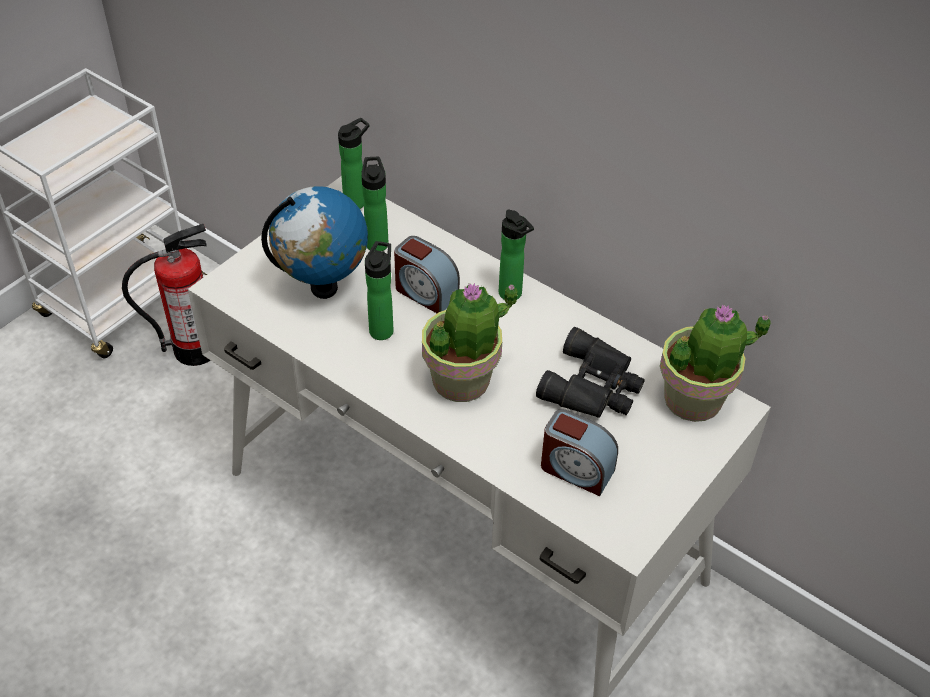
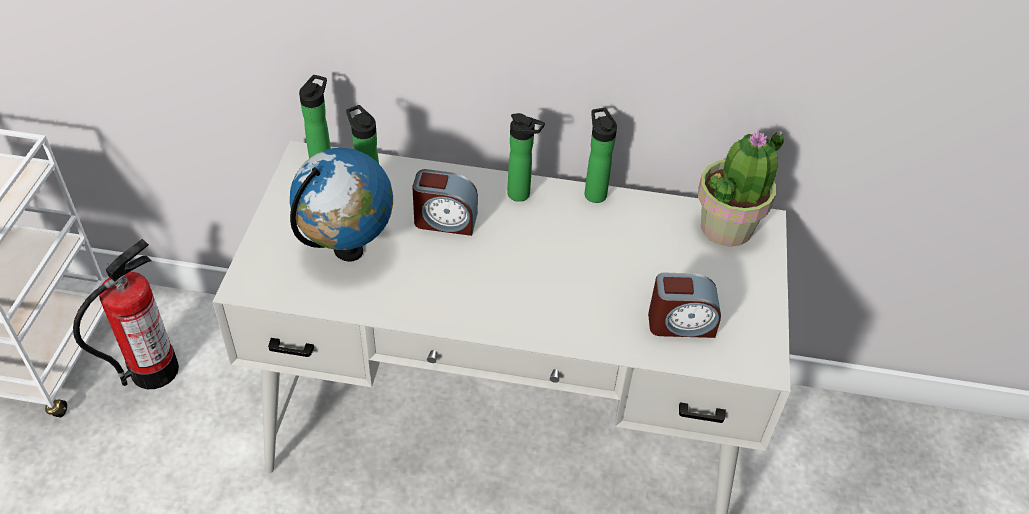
camera: 30 degrees left, 0 degrees up
bottle [365,241,393,340] -> bottle moved to [585,108,617,203]
potted plant [422,283,518,402] -> none
black binoculars [536,327,645,418] -> none

